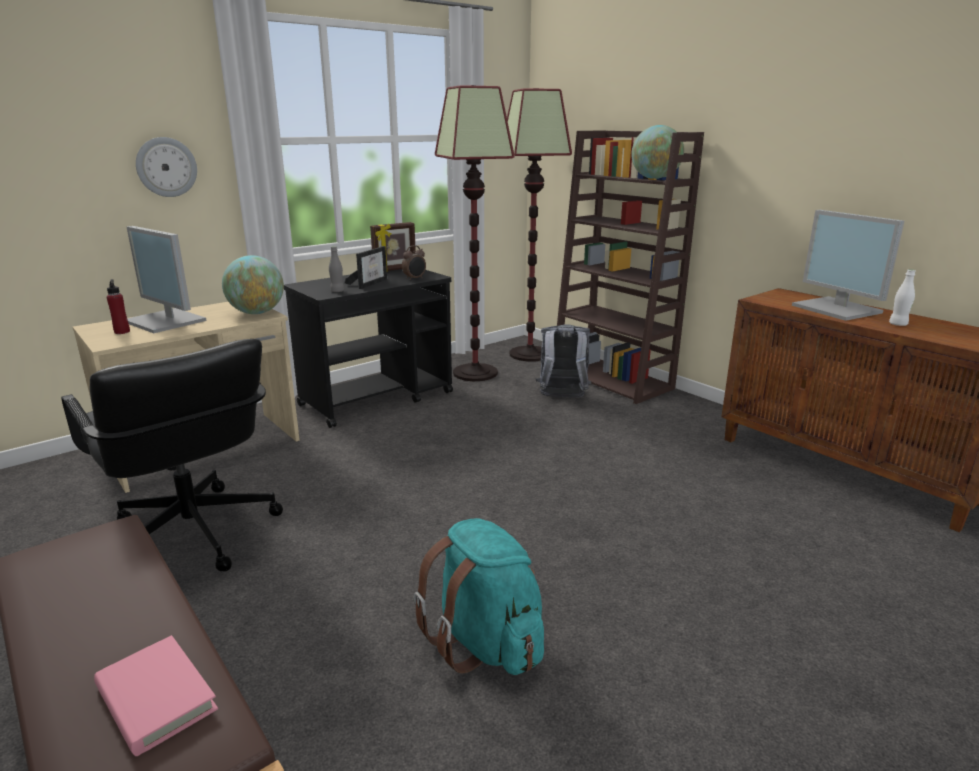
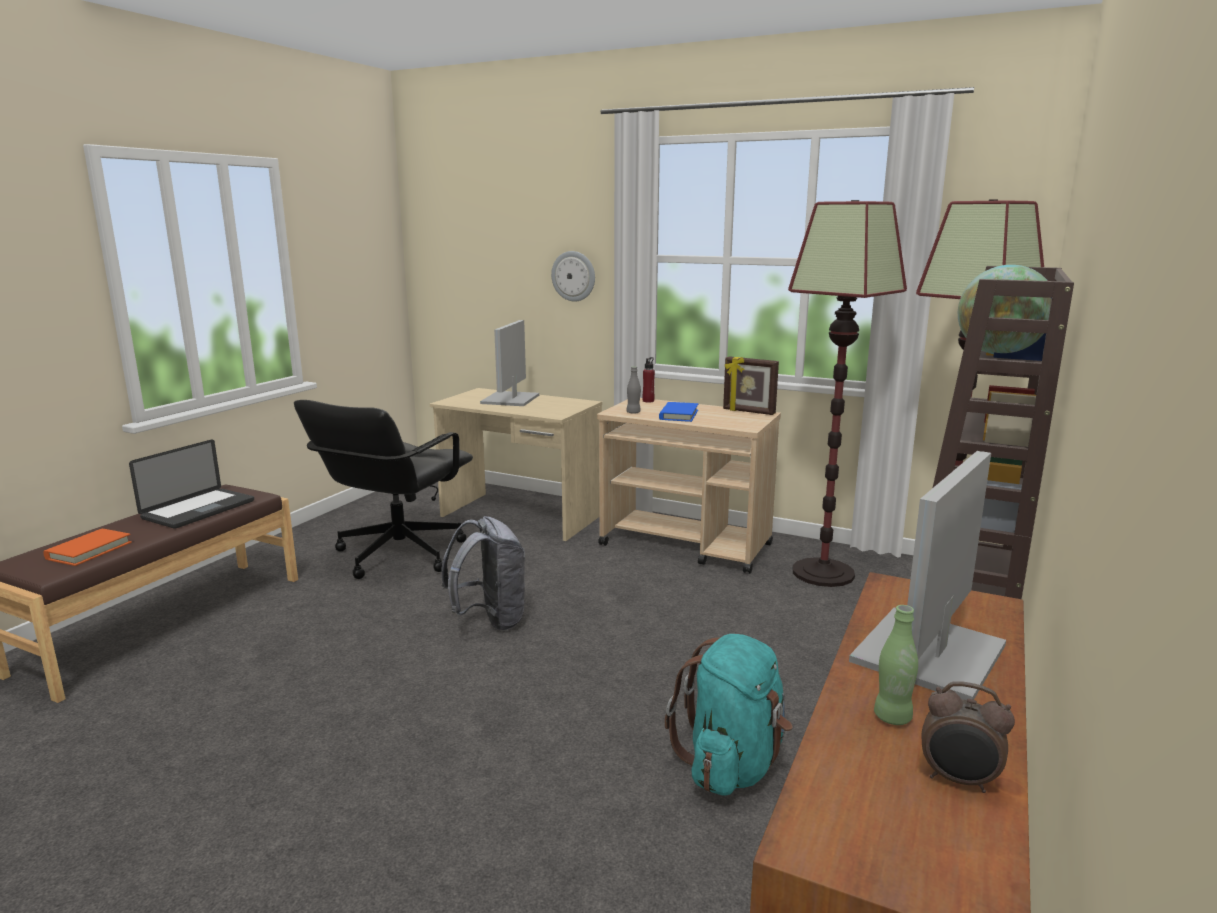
camera: 65 degrees right, 5 degrees down
pink book [94,635,218,756] -> orange book [43,529,132,566]
red bottle [107,279,130,334] -> red bottle moved to [642,357,655,402]
globe [222,255,284,314] -> none
black cart [284,269,453,428] -> beige cart [597,398,781,574]
picture frame [345,246,387,289] -> blue book [659,402,698,422]
alarm clock [402,245,426,280] -> alarm clock moved to [921,681,1015,793]
turquoise backpack [413,518,544,675] -> turquoise backpack moved to [665,634,793,796]
grey backpack [536,325,591,398] -> grey backpack moved to [441,516,526,631]
white bottle [889,269,916,326] -> green bottle [874,605,918,725]
none -> laptop [129,439,254,529]

